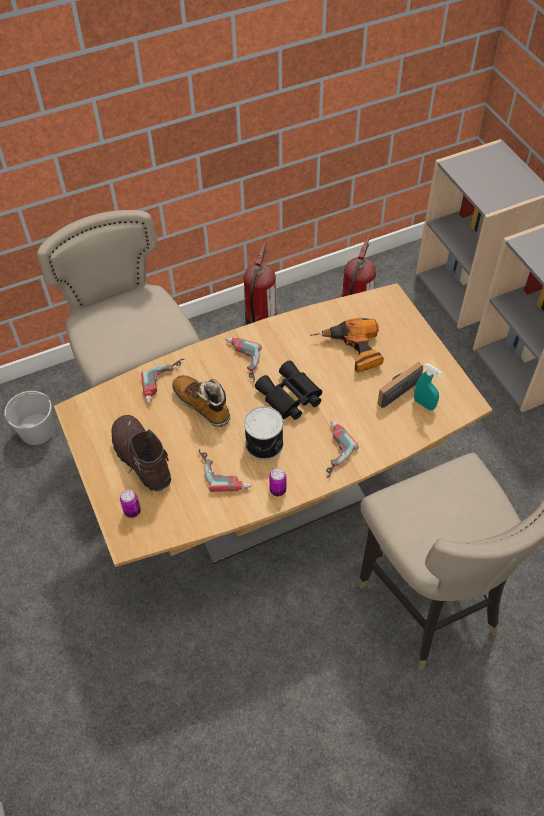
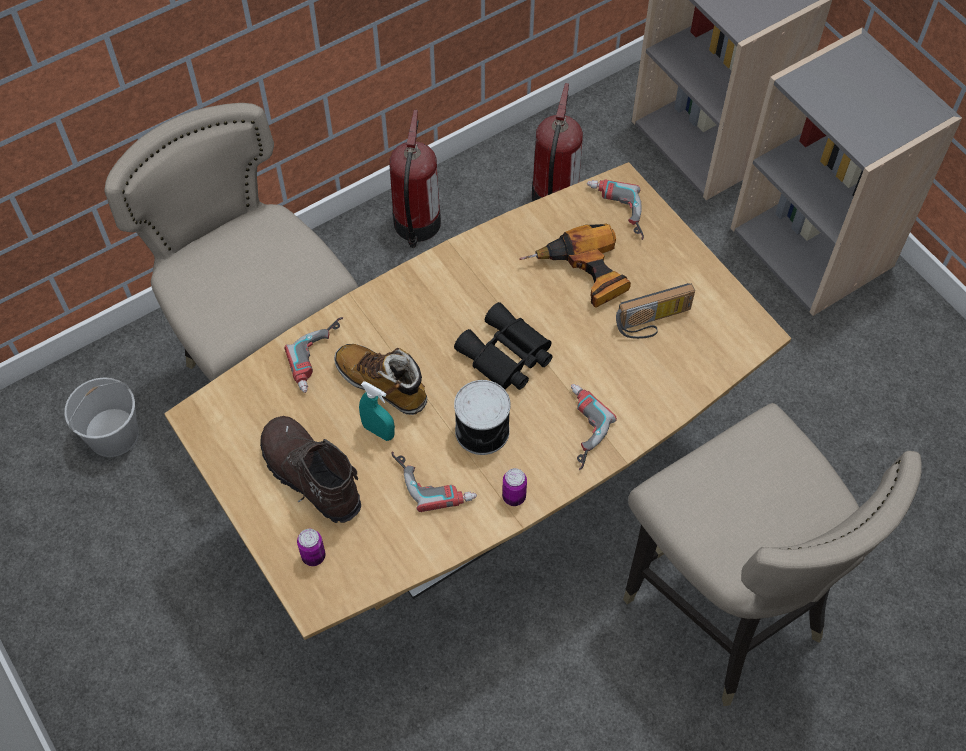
camera: 10 degrees left, 5 degrees up
power drill [225,337,262,383] -> power drill moved to [587,180,644,240]
radio [377,362,423,408] -> radio turned 150 degrees counterclockwise [616,283,695,339]
turquoise spray bottle [414,363,442,410] -> turquoise spray bottle moved to [359,381,395,441]

